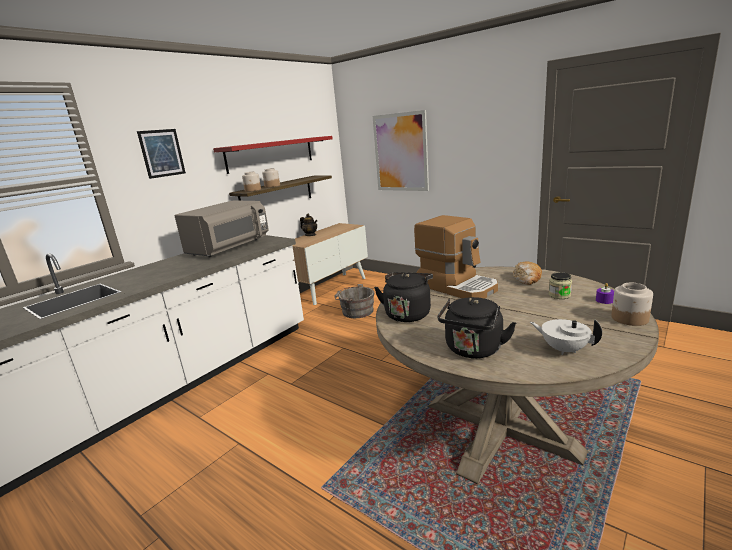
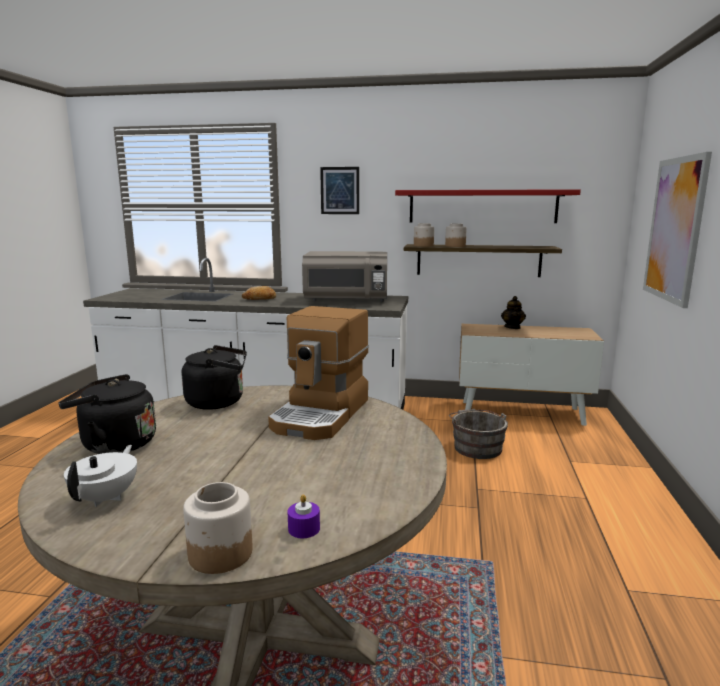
camera: 60 degrees right, 5 degrees down
bread [513,261,542,285] -> bread moved to [242,286,276,300]
jar [549,272,572,299] -> none

